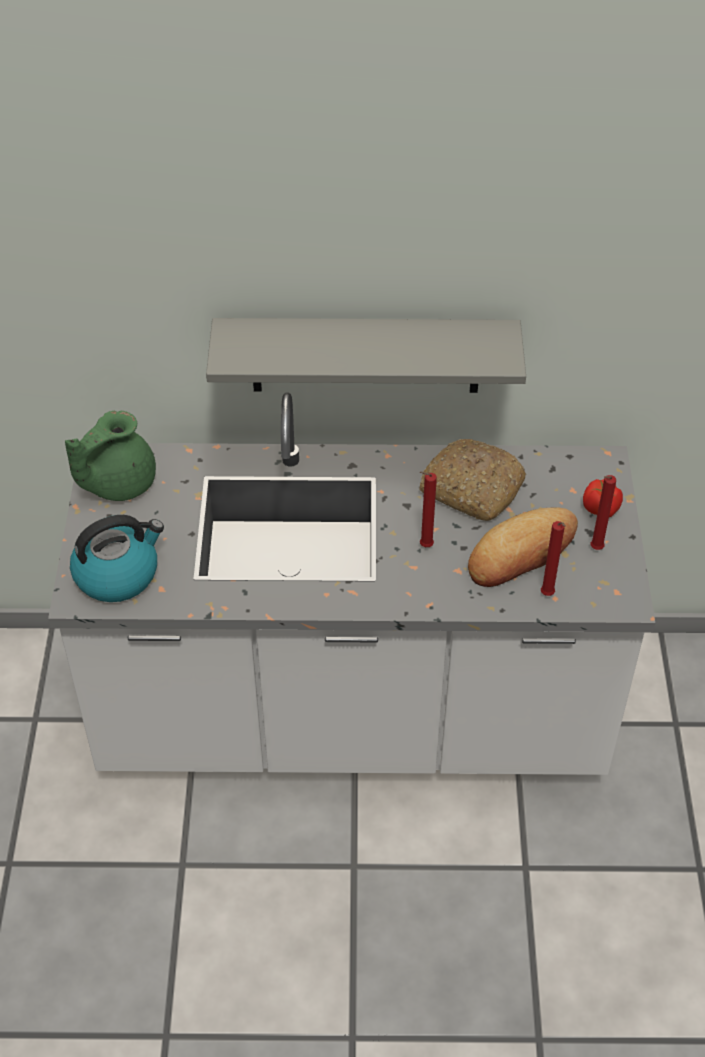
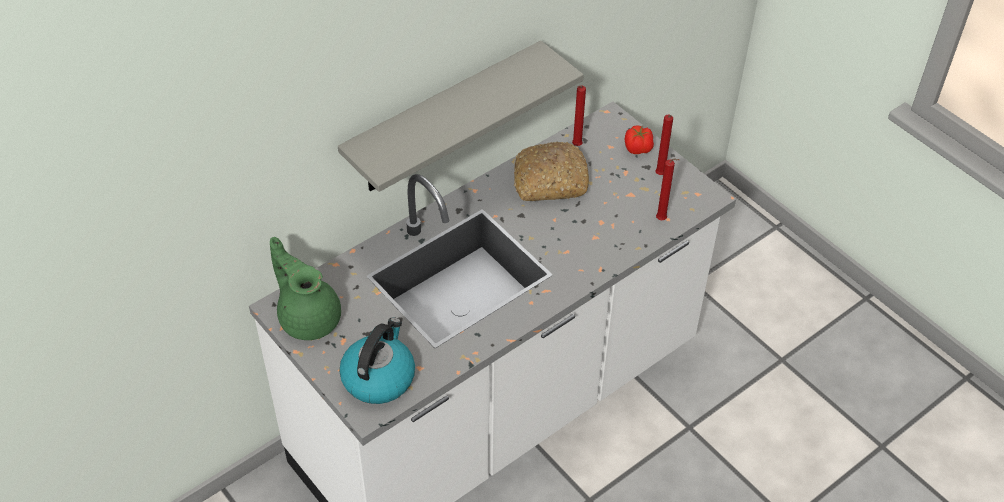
camera: 40 degrees left, 0 degrees up
green teapot [65,411,156,501] -> green teapot turned 135 degrees clockwise [270,237,341,340]
red candle [420,471,437,547] -> red candle moved to [572,85,586,146]
bread [468,507,578,587] -> none

